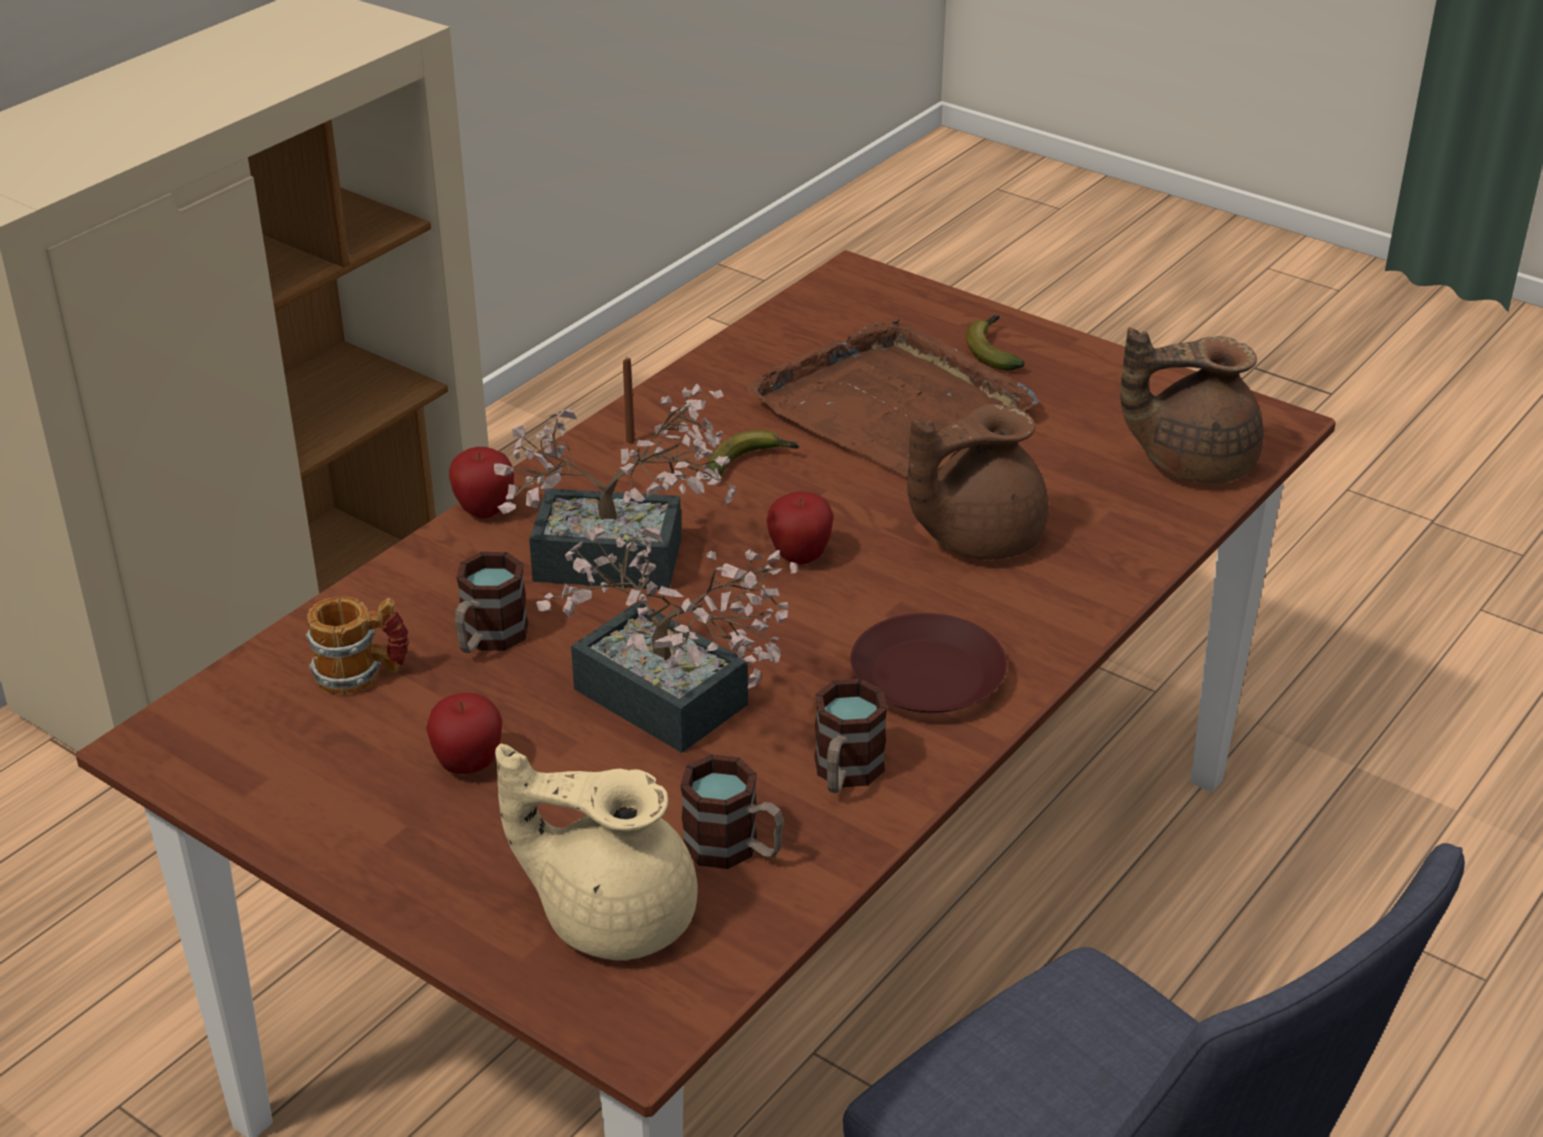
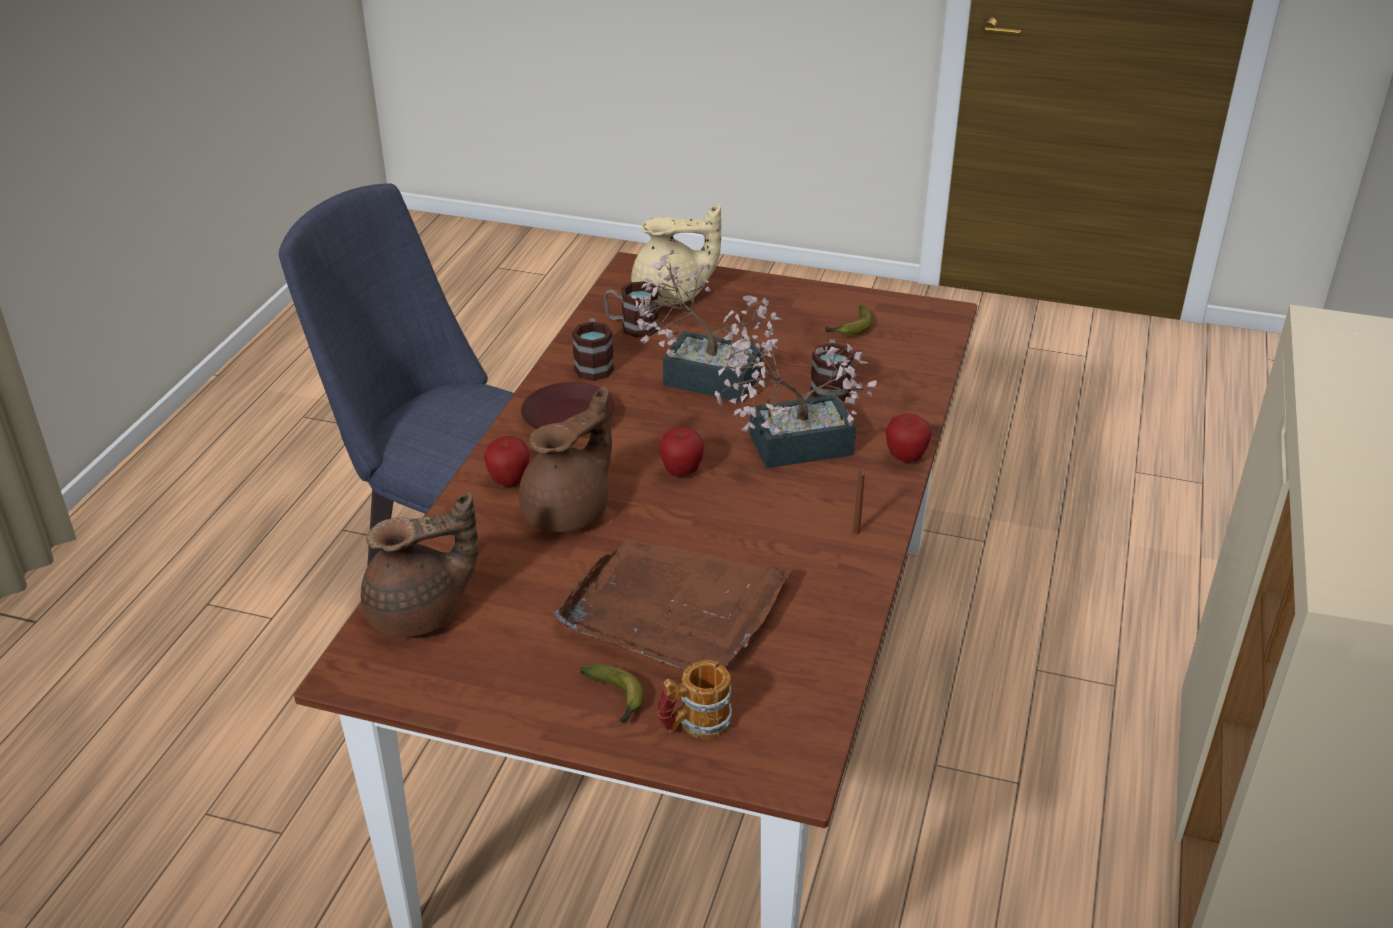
camera: 160 degrees right, 0 degrees up
mug [306,596,409,695] -> mug moved to [658,660,732,739]
apple [426,693,502,774] -> apple moved to [484,436,530,487]
banana [707,430,800,476] -> banana moved to [825,305,873,336]

